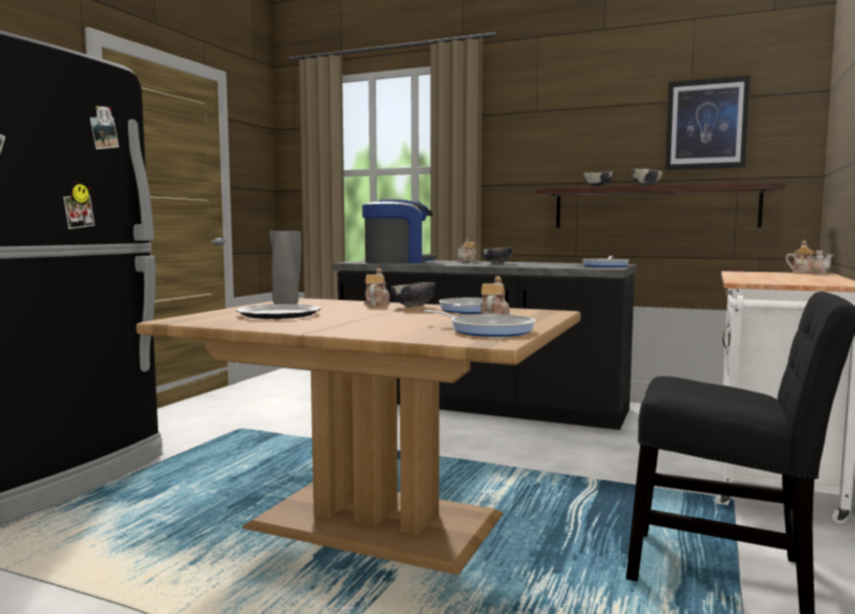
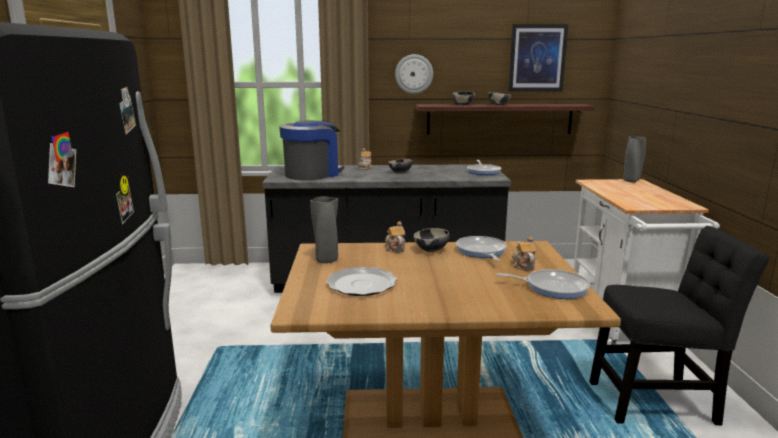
camera: 25 degrees left, 10 degrees up
teapot [786,240,834,274] -> grey vase [623,136,646,183]
none -> wall clock [395,54,433,94]

